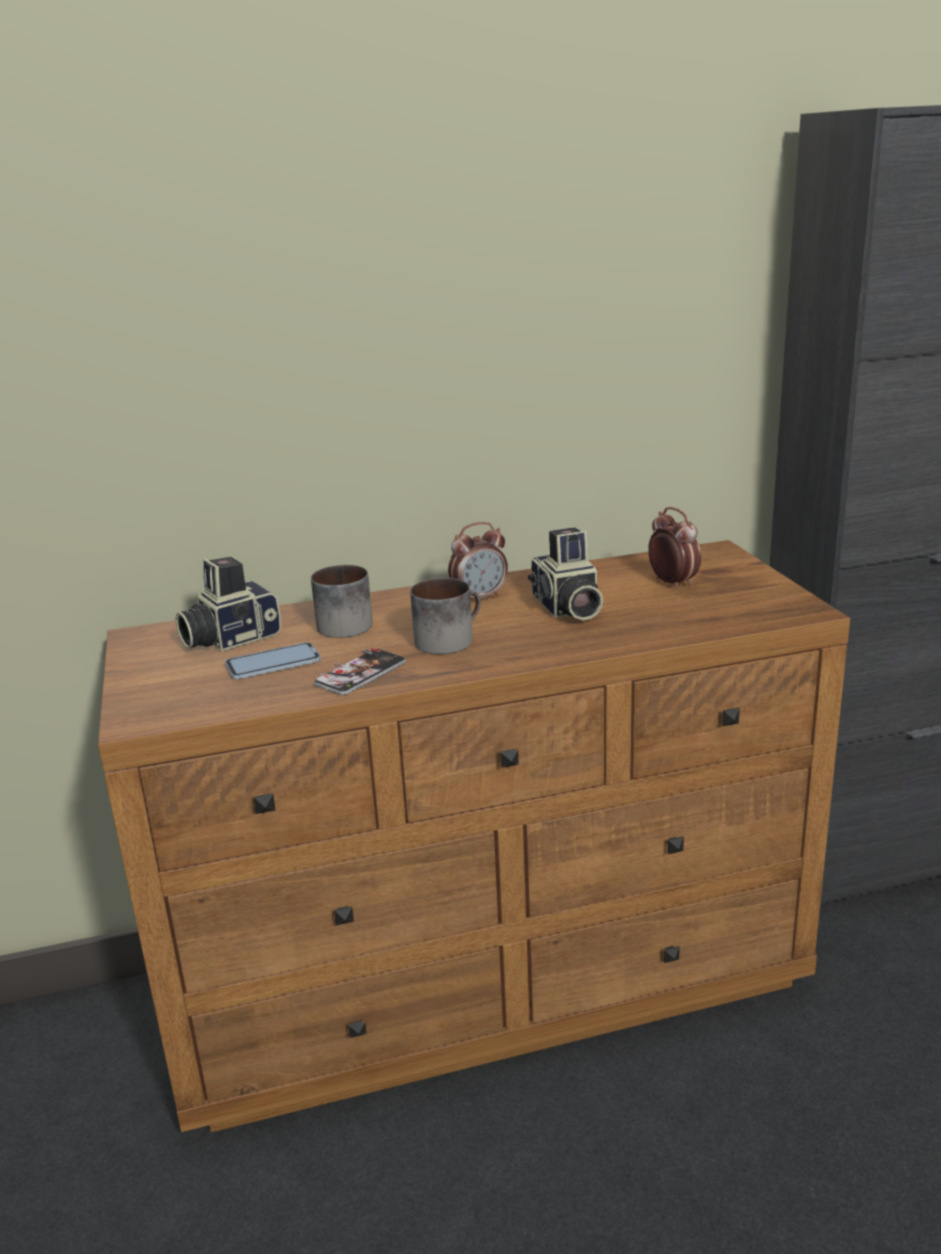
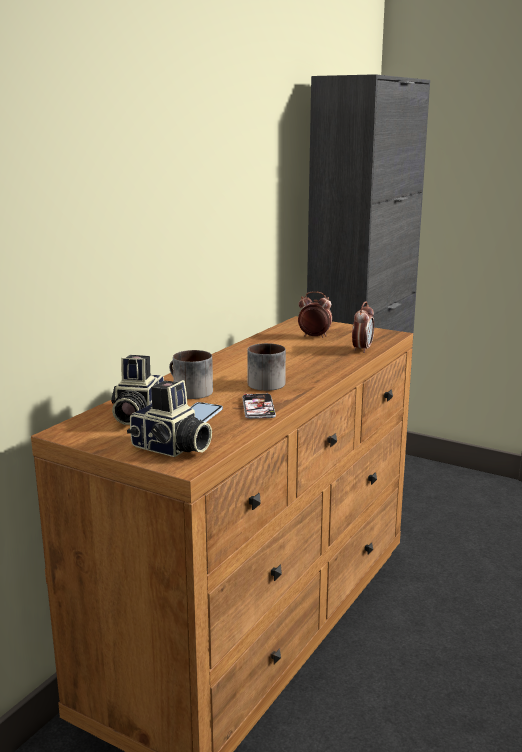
camera: 45 degrees left, 5 degrees down
alarm clock [448,522,508,598] -> alarm clock moved to [352,301,374,353]
camera [528,527,603,621] -> camera moved to [127,380,212,457]

